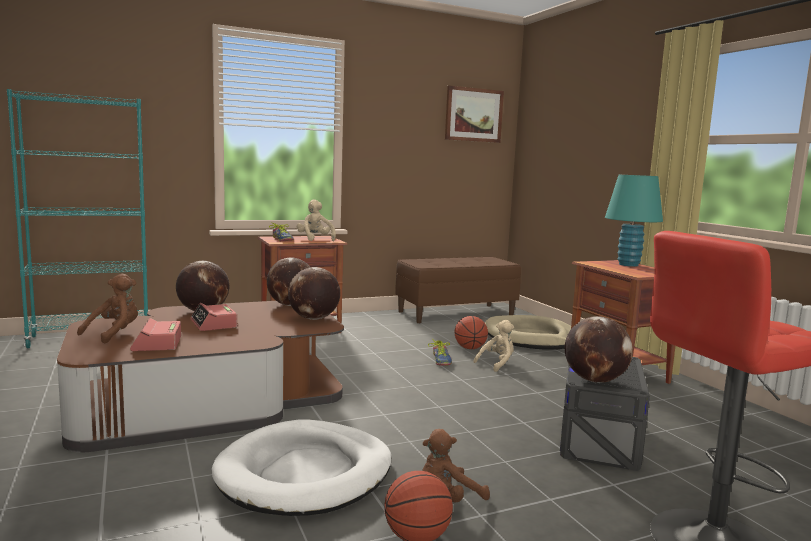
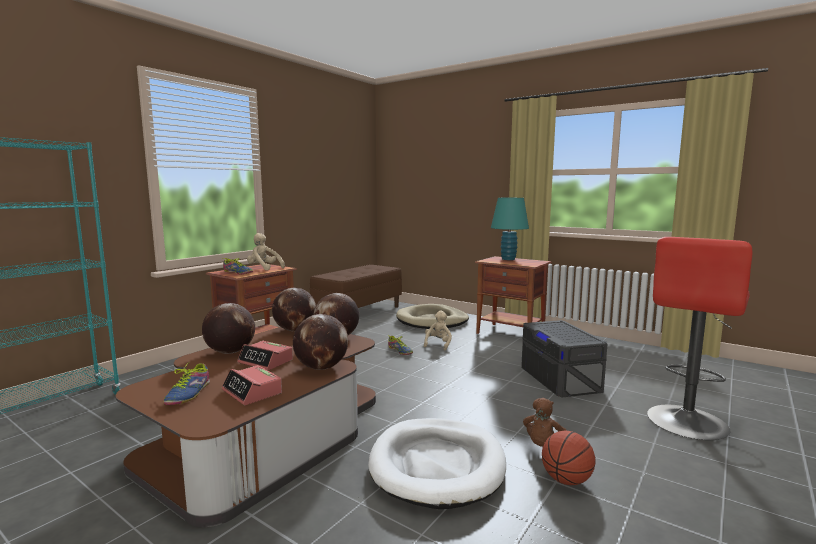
camera: 30 degrees left, 0 degrees up
brown plush toy [77,274,138,344] -> shoe [164,361,210,405]
picture [445,86,504,143] -> none
basketball [455,316,488,349] -> none
globe [565,316,633,383] -> globe moved to [293,314,348,370]

